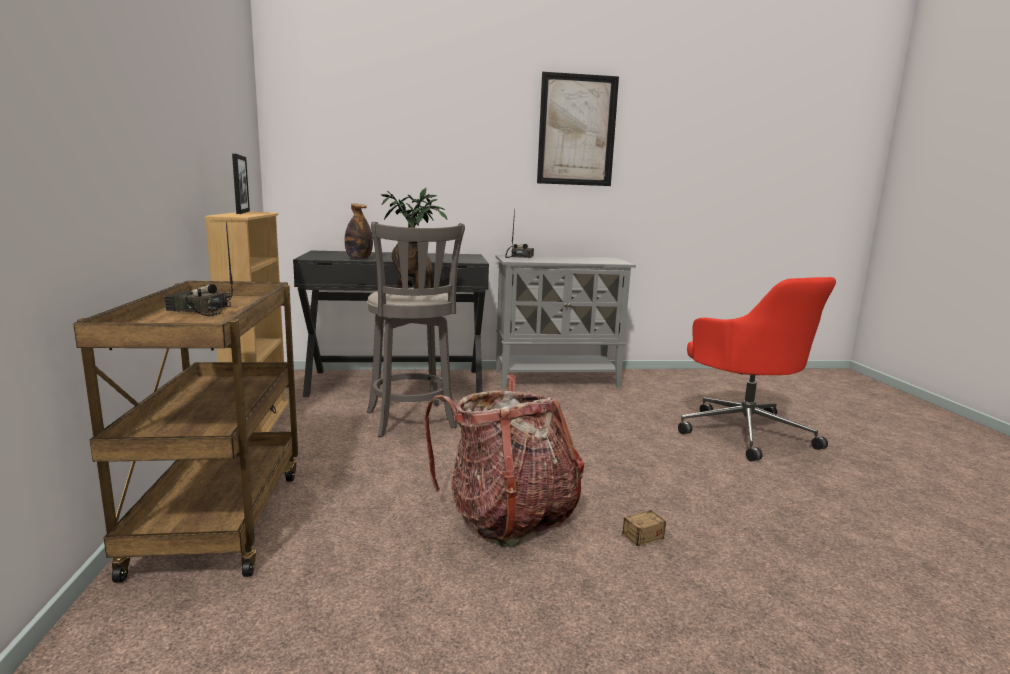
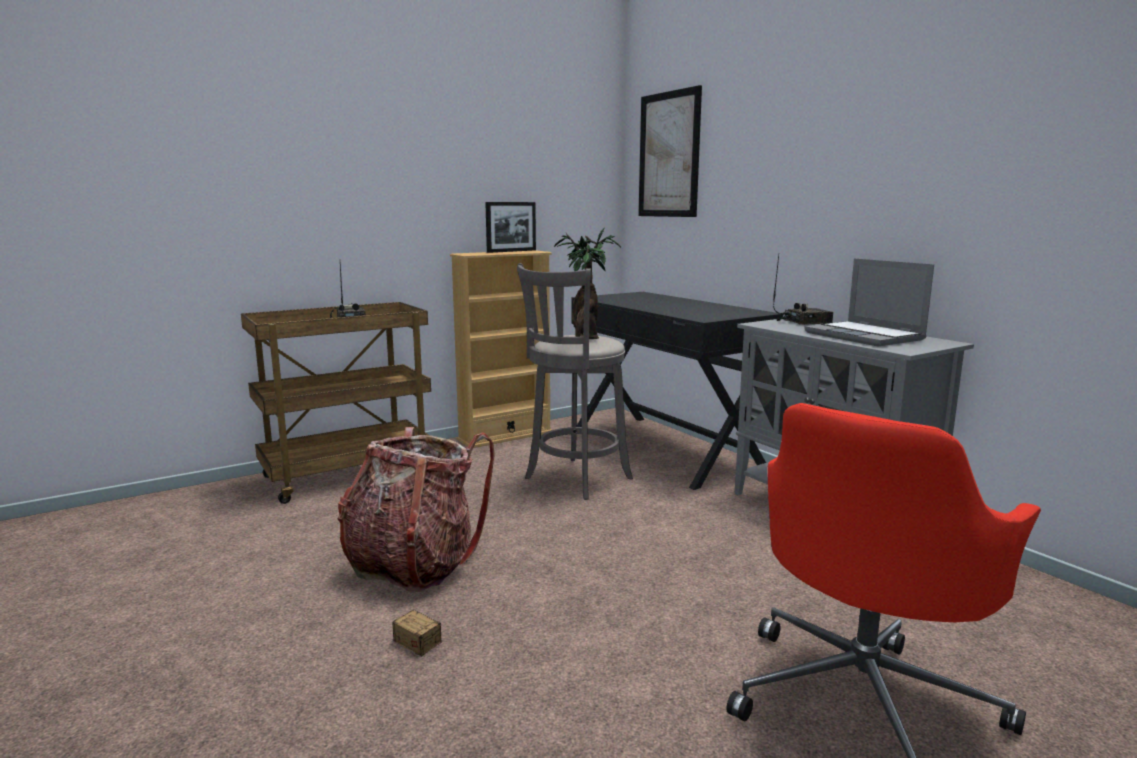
camera: 65 degrees right, 0 degrees up
bottle [344,204,373,259] -> none
picture [537,72,619,186] -> picture moved to [638,85,702,217]
none -> laptop [804,258,934,347]

